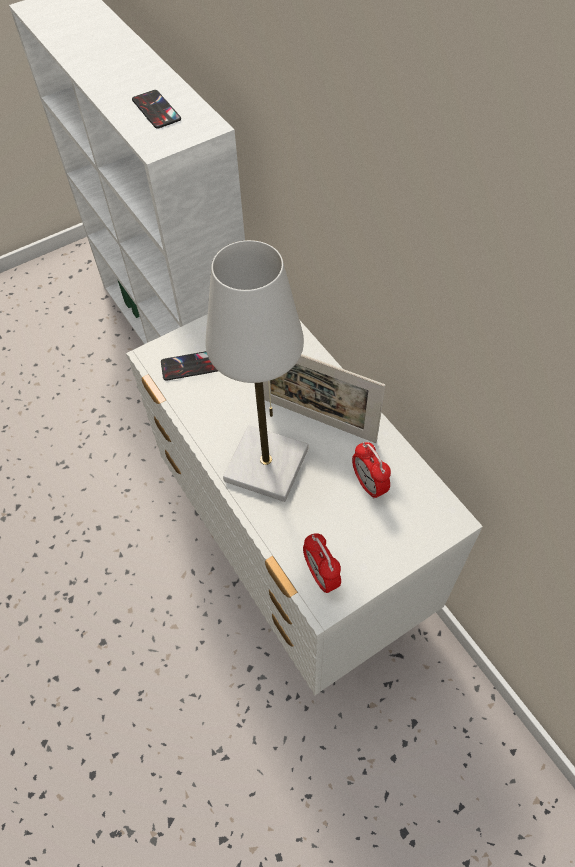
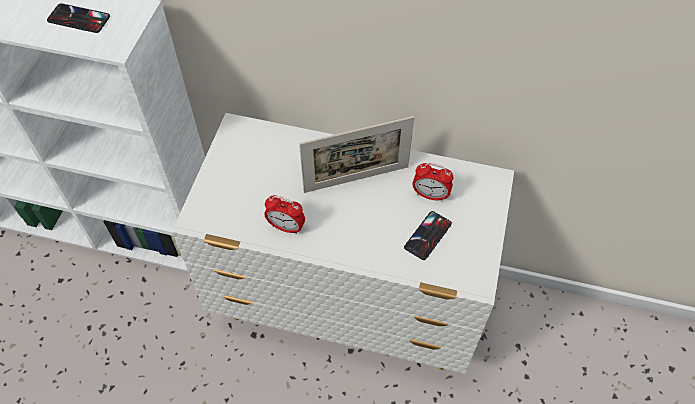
camera: 45 degrees left, 0 degrees up
phone [161,351,218,381] -> phone moved to [404,211,452,260]
white table lamp [205,240,308,502] -> none
alarm clock [303,533,341,593] -> alarm clock moved to [264,195,305,234]

